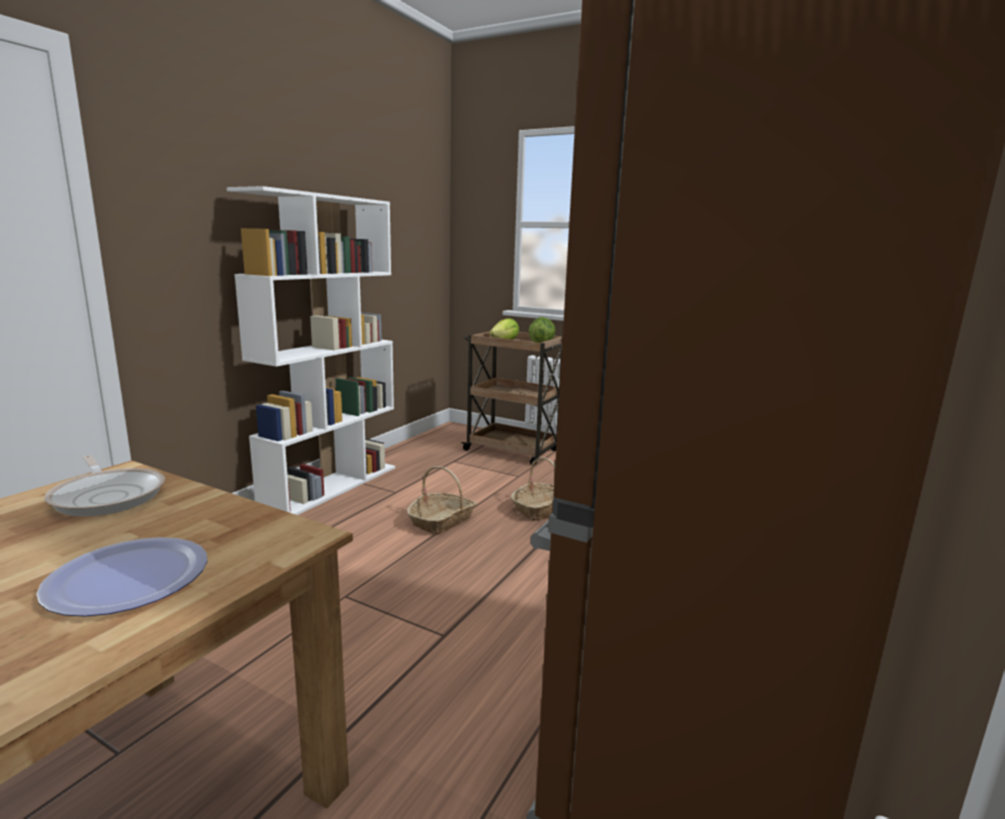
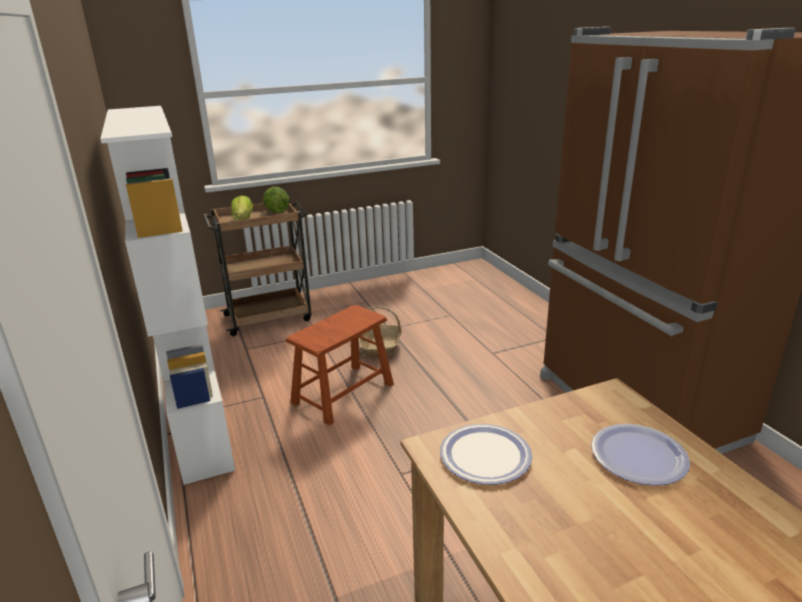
camera: 50 degrees left, 10 degrees up
frying pan [45,455,165,516] -> plate [440,424,532,485]
basket [407,466,477,535] -> brown stool [286,305,394,426]

